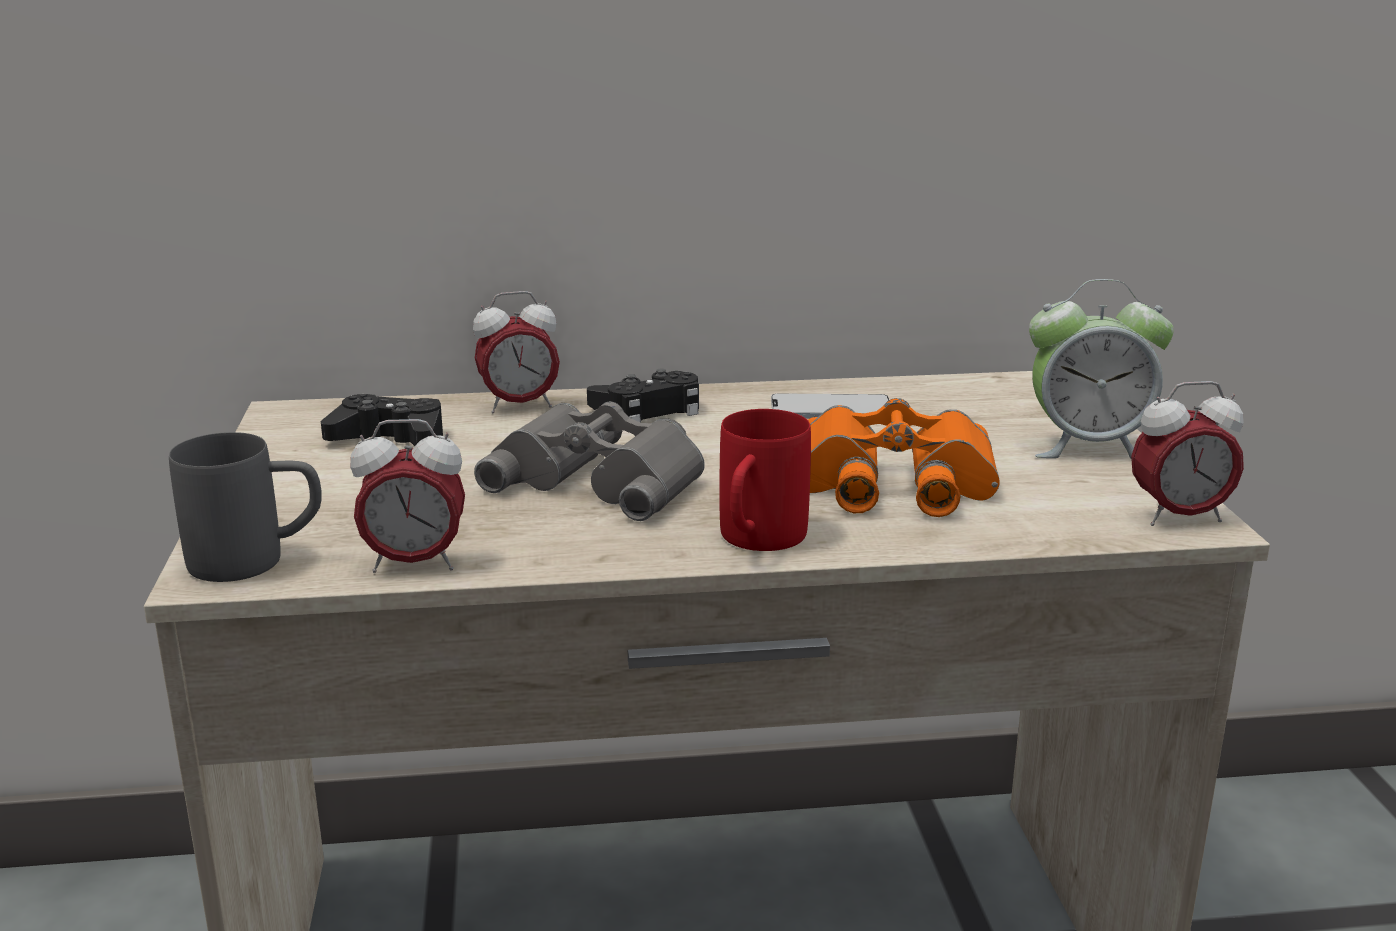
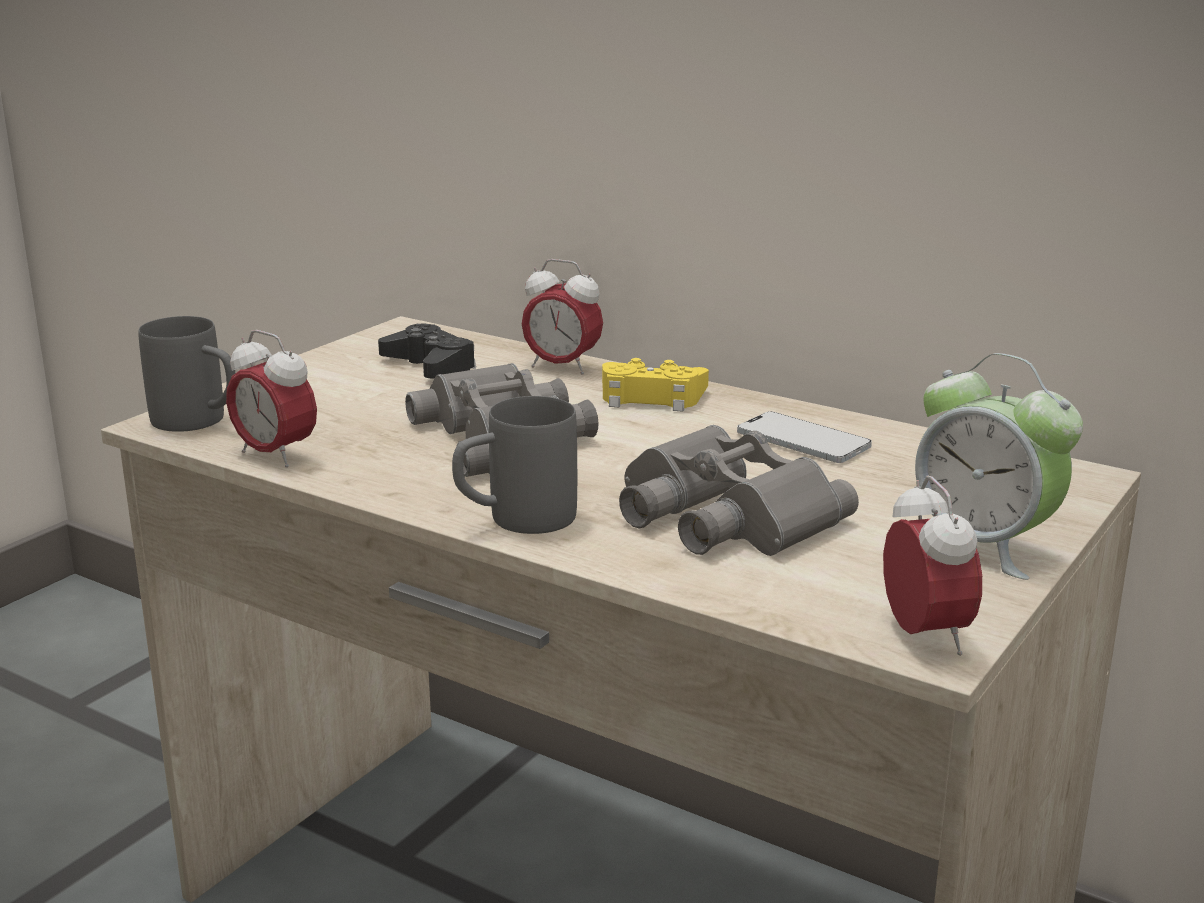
camera: 40 degrees right, 0 degrees up
black game controller [587,369,699,423] -> yellow game controller [602,358,709,412]
red mug [719,409,811,551] -> grey mug [452,396,577,534]
orange binoculars [808,398,1000,517] -> grey binoculars [619,425,859,556]
alarm clock [1131,381,1244,526] -> alarm clock turned 135 degrees counterclockwise [883,476,982,656]

